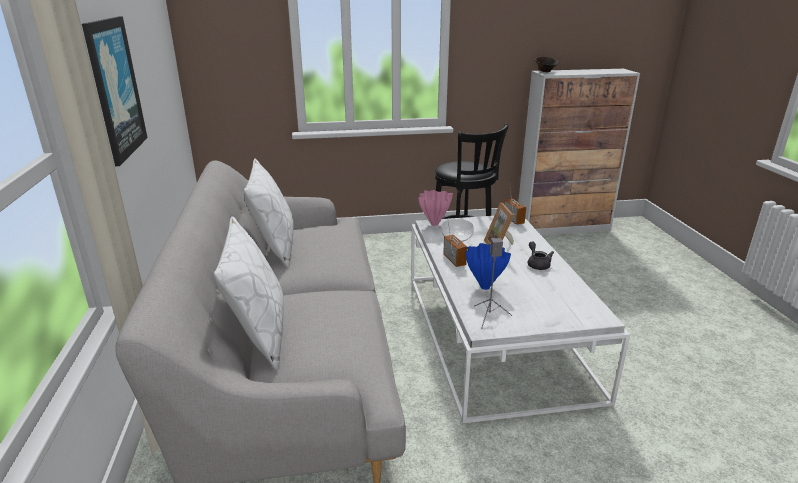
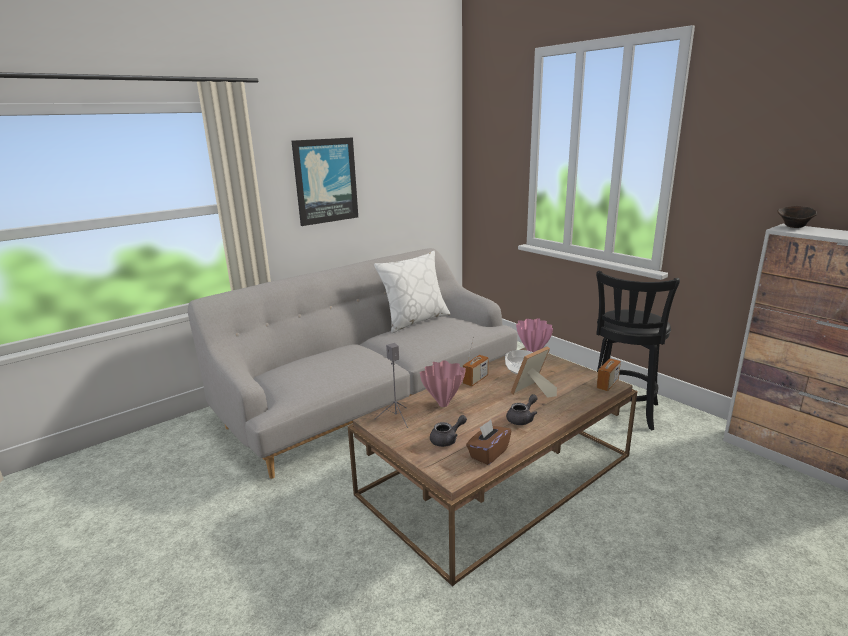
camera: 60 degrees right, 5 degrees down
white pillow [214,216,284,370] -> none
white coffee table [411,216,631,424] -> brown coffee table [348,348,637,587]
blue vase [466,243,511,290] -> pink vase [420,360,466,407]
none -> grey teapot [430,415,467,447]
none -> brown tissue box [466,420,511,465]

